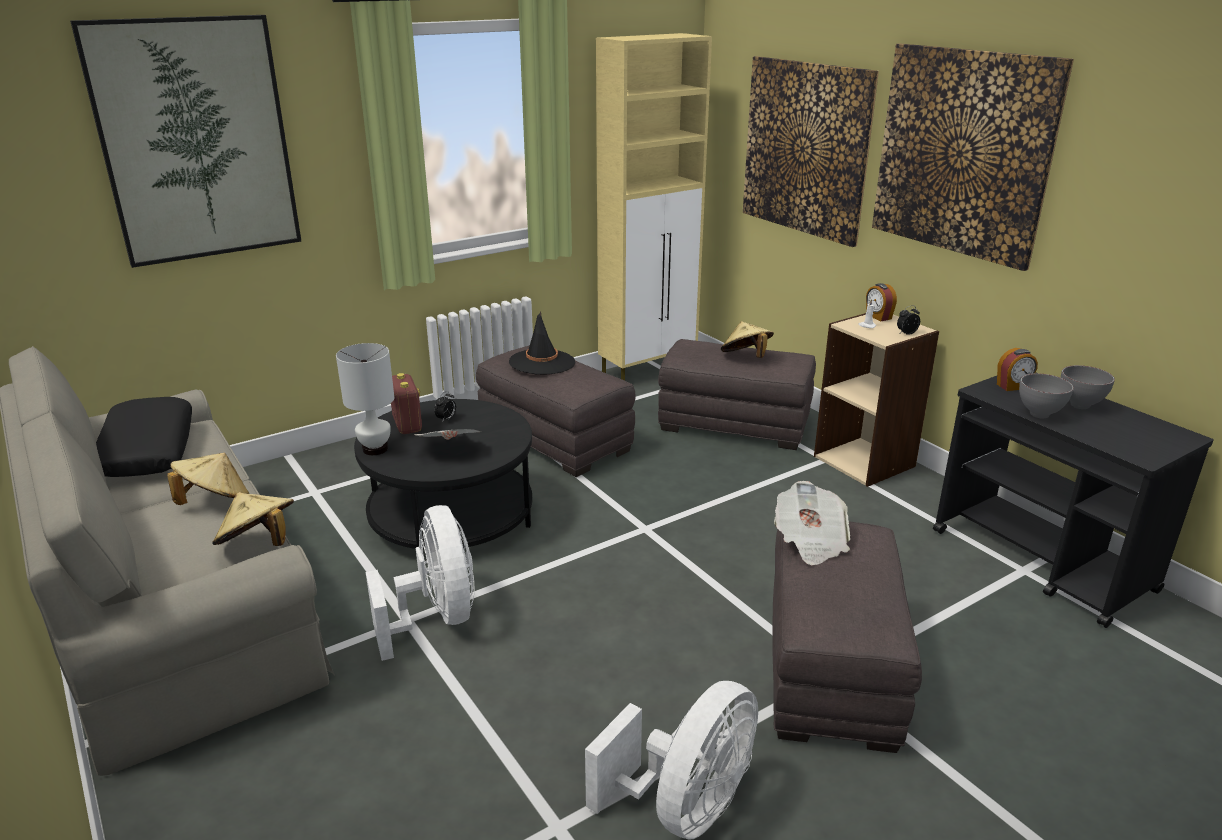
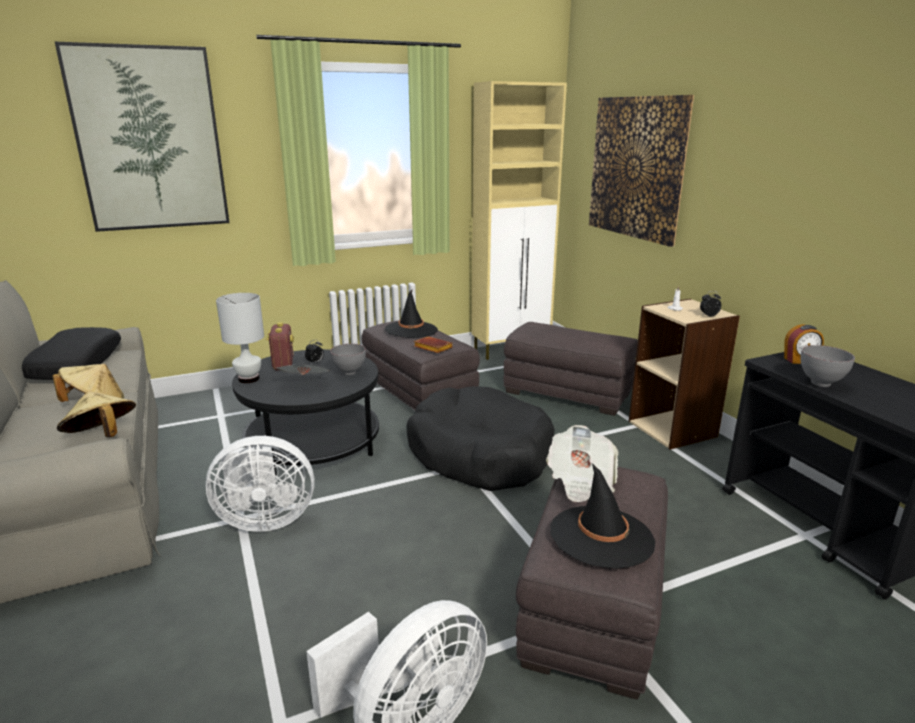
camera: 10 degrees right, 5 degrees down
white fan [366,505,474,661] -> white fan turned 90 degrees clockwise [205,436,315,532]
beige hat [721,321,774,358] -> none
alarm clock [866,283,897,321] -> none
picture [872,43,1074,271] -> none
grey bowl [1061,365,1115,409] -> grey bowl moved to [330,344,366,375]
none -> black dog bed [407,386,555,491]
none -> brown book [414,336,453,353]
none -> black hat [550,463,655,569]

